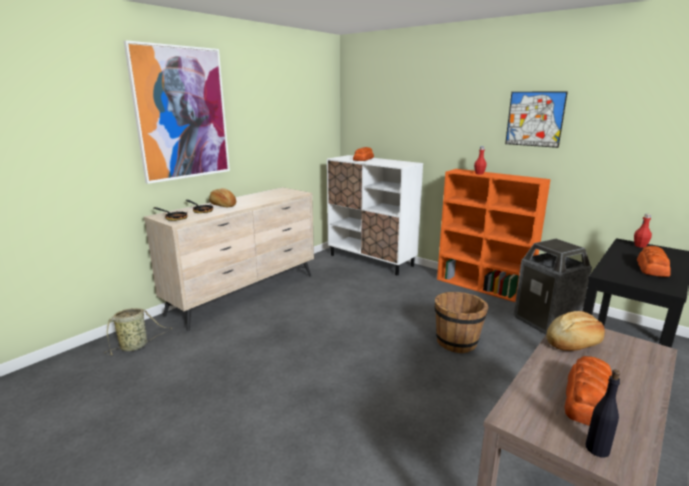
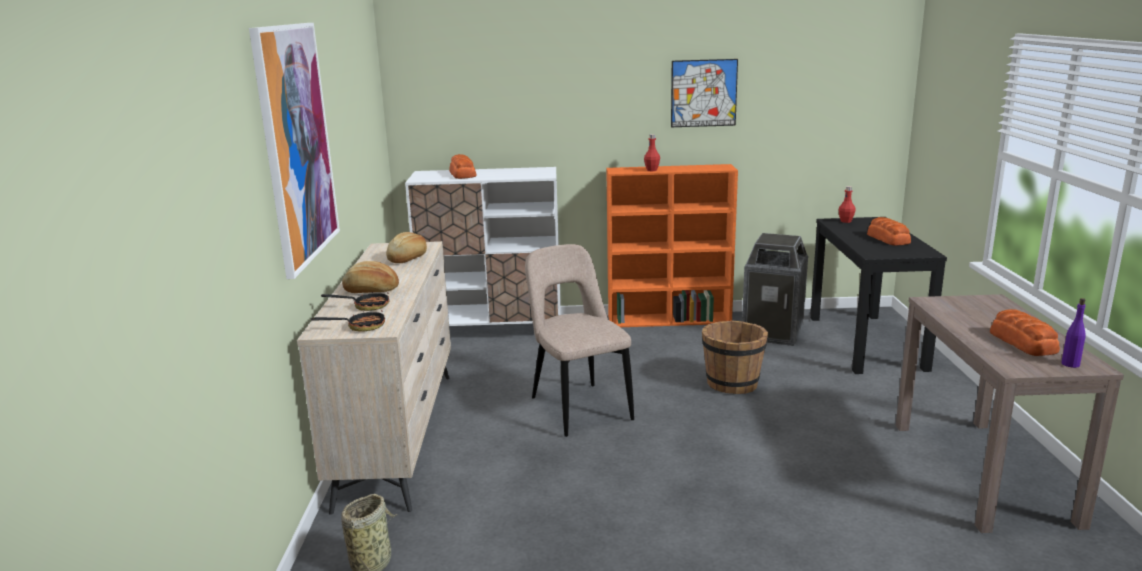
camera: 40 degrees left, 0 degrees up
bread [546,311,605,351] -> bread moved to [386,232,427,263]
black bottle [586,370,620,457] -> purple bottle [1061,298,1086,368]
none -> beige chair [525,244,634,437]

